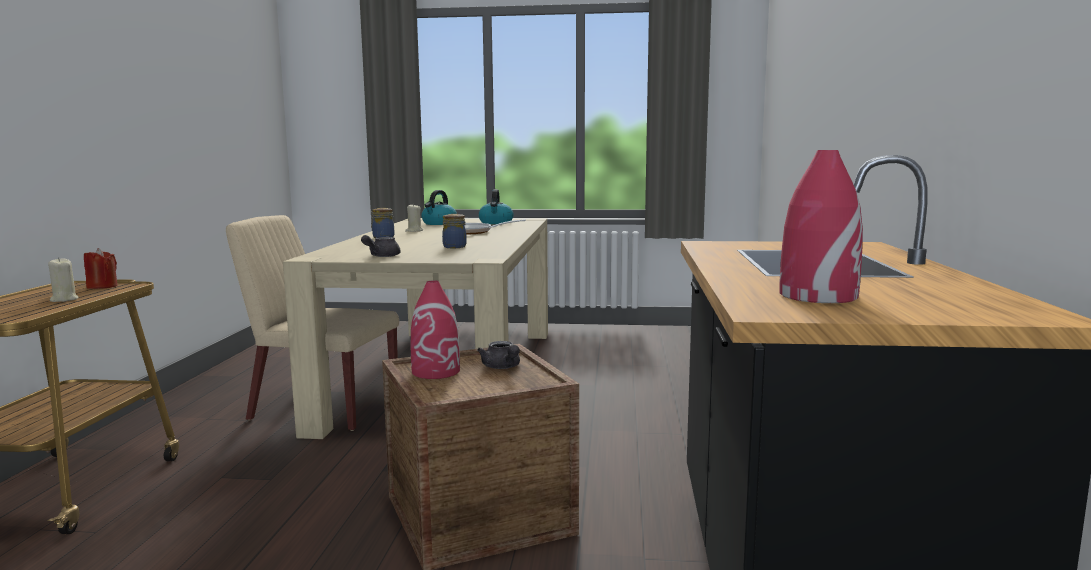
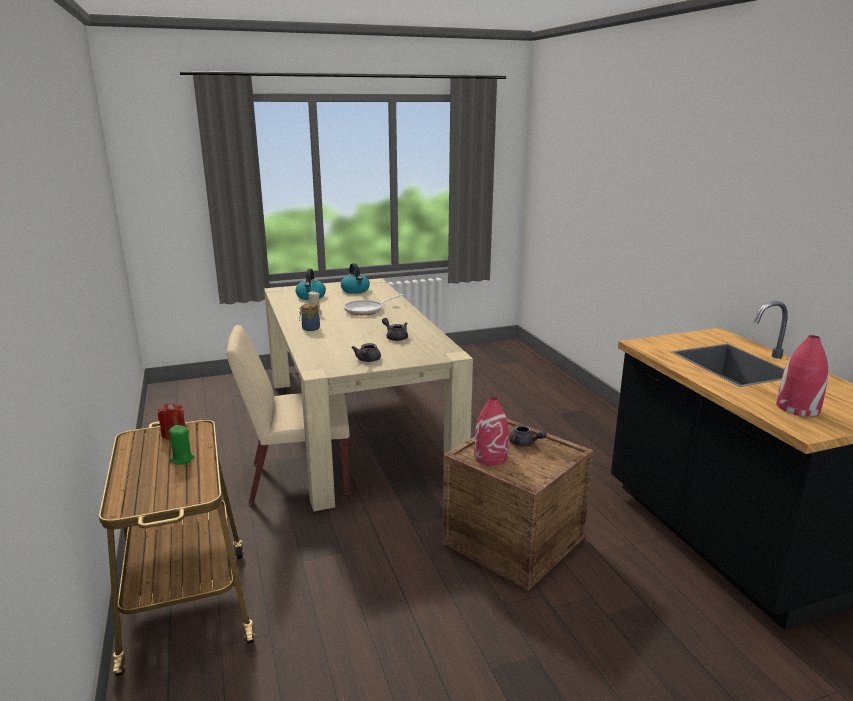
camera: 25 degrees left, 10 degrees up
beige candle [48,257,78,302] -> green candle [169,425,195,465]
jar [442,214,467,248] -> grey teapot [382,318,408,341]

